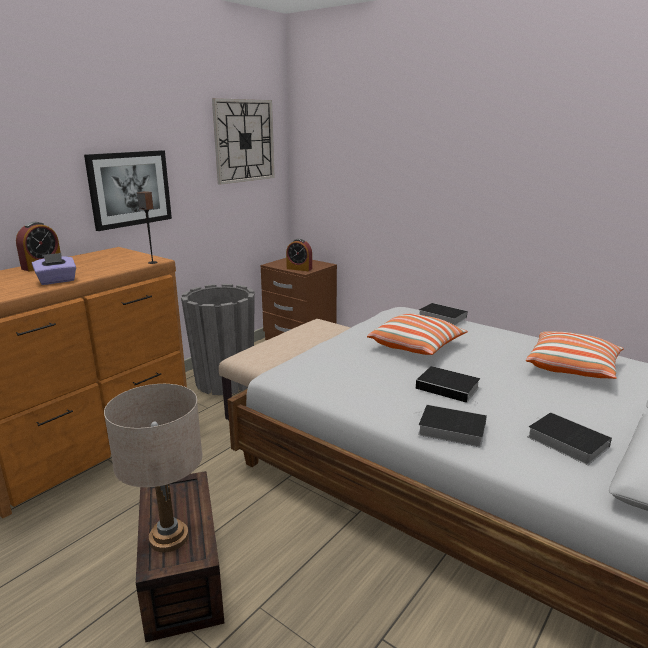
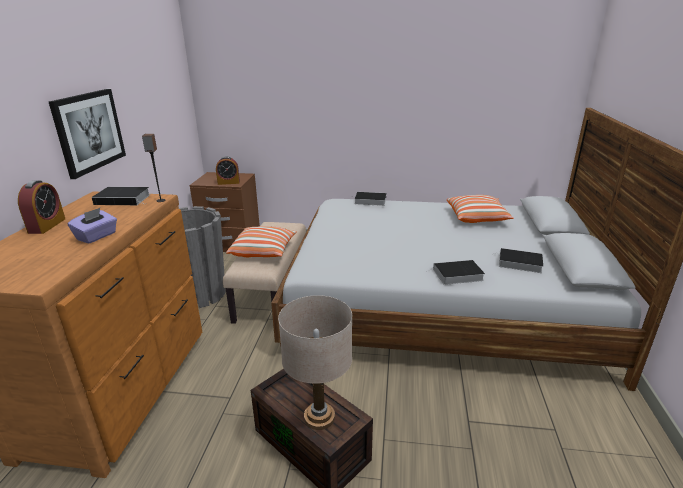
camera: 30 degrees left, 5 degrees up
wall clock [212,98,275,185] -> none
pillow [367,314,468,355] -> pillow moved to [226,227,297,257]
book [416,366,480,404] -> book moved to [92,187,150,205]

